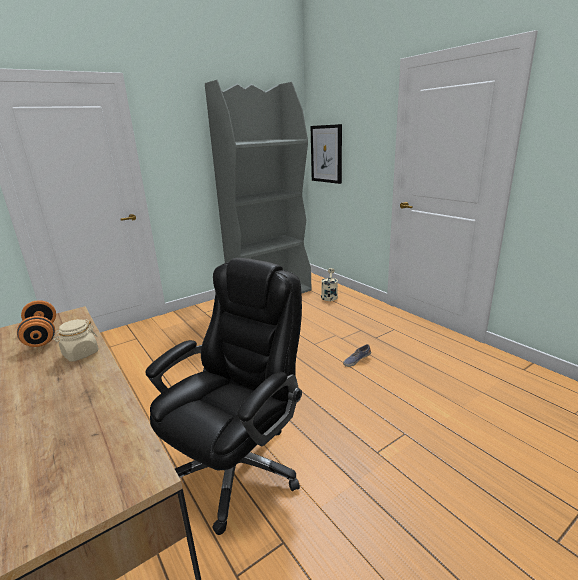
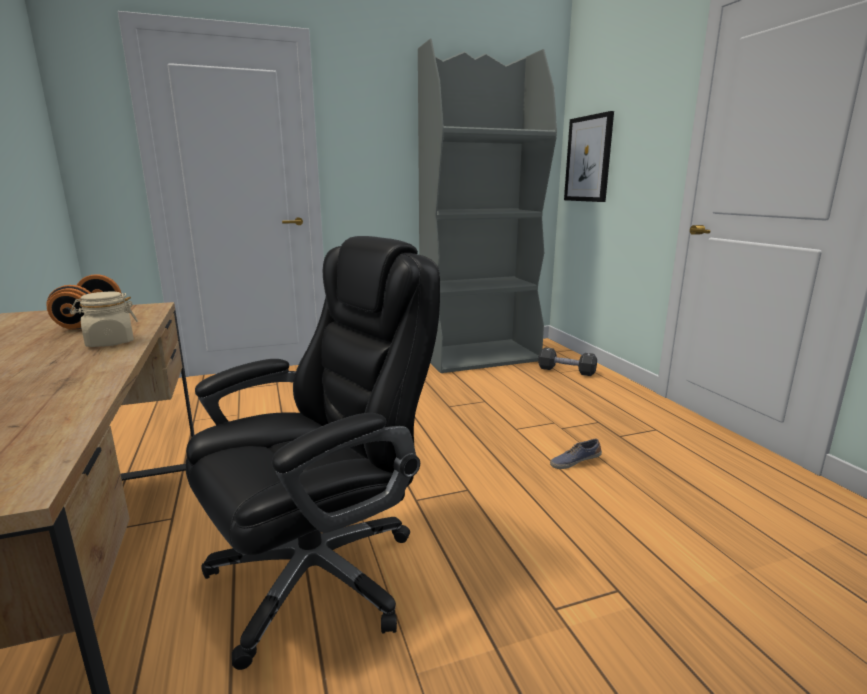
camera: 15 degrees right, 5 degrees down
beige watering can [321,268,338,301] -> black dumbbell [538,347,597,376]

